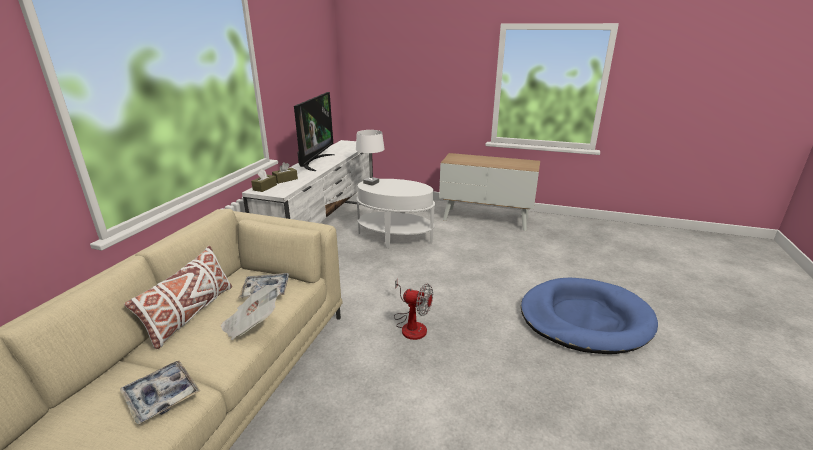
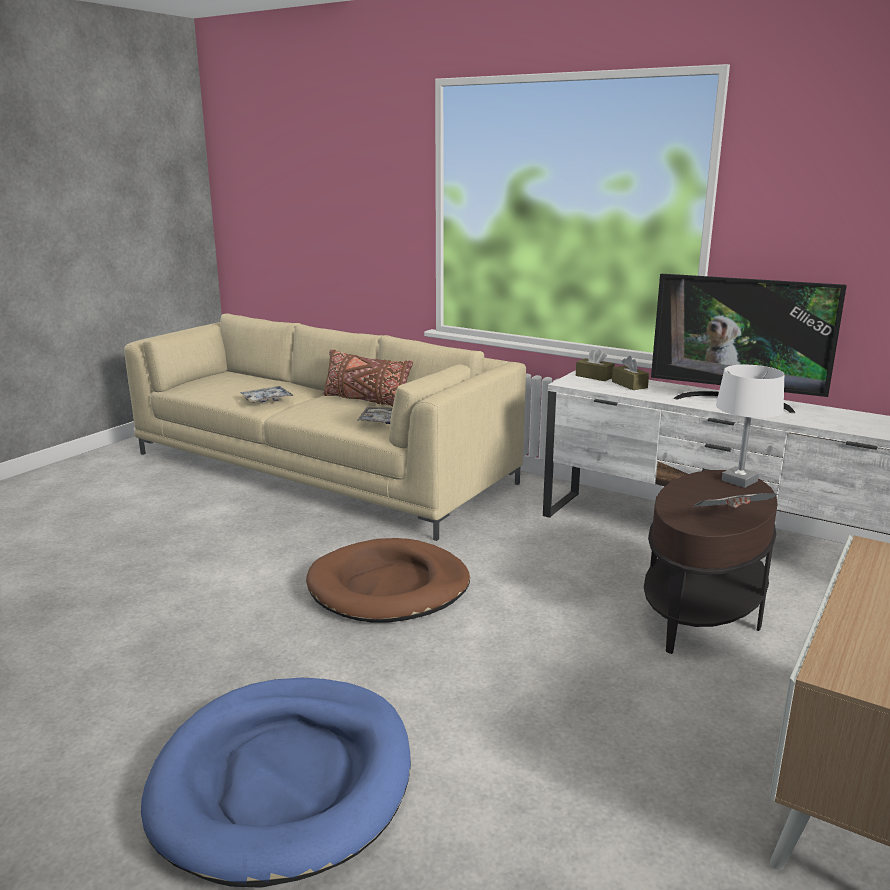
camera: 105 degrees right, 5 degrees down
white pillow [124,246,232,349] -> brown pillow [323,350,413,407]
newspaper [220,285,280,340] -> newspaper moved to [695,493,778,508]
white side table [356,179,435,248] -> brown side table [644,470,778,654]
fan [394,279,433,340] -> brown dog bed [306,538,470,623]

